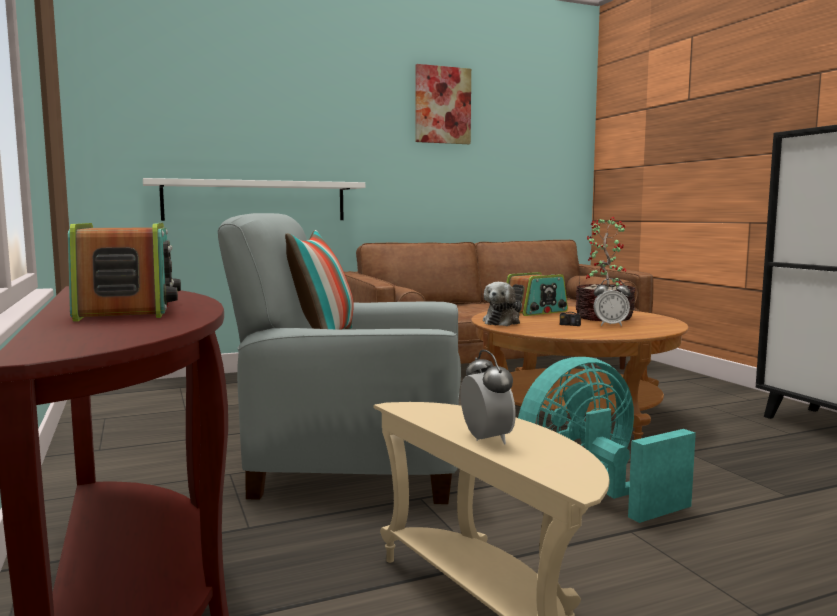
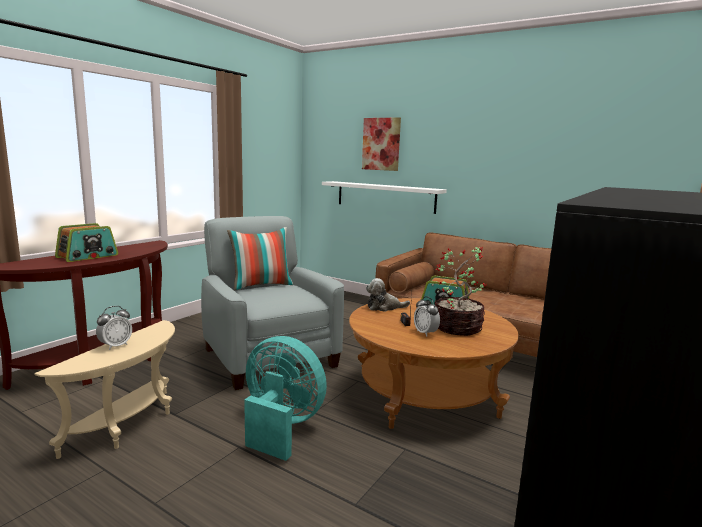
camera: 55 degrees right, 5 degrees up
picture [416,64,471,144] -> picture moved to [362,117,401,171]

